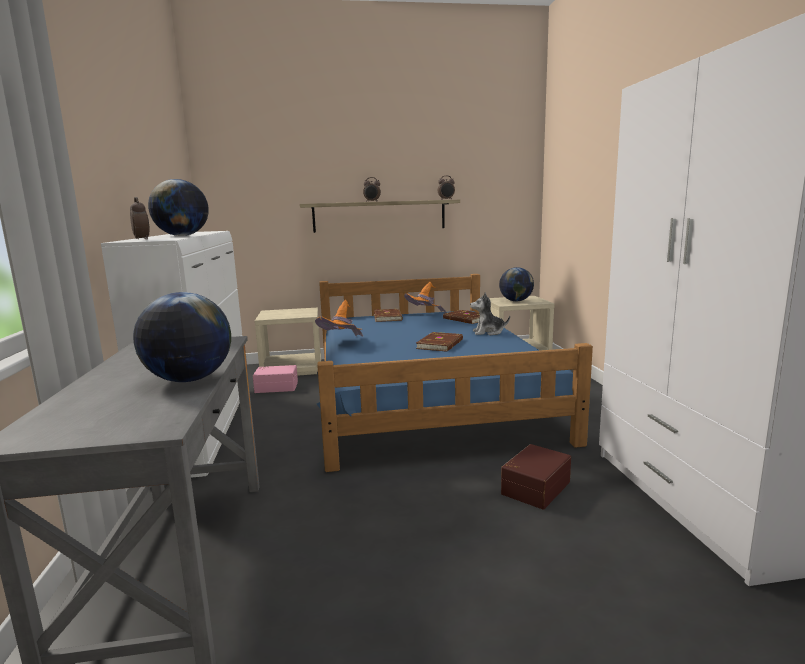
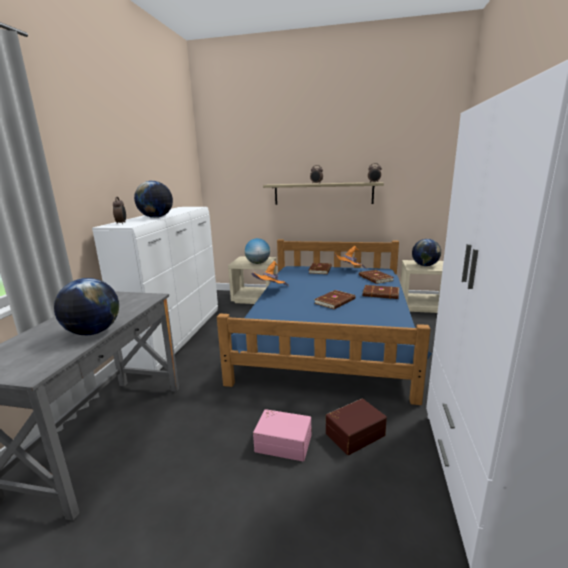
camera: 20 degrees right, 5 degrees up
pink storage box [253,365,298,393] -> pink storage box moved to [253,409,311,461]
plush toy [470,293,510,335] -> brown book [363,285,399,299]
none -> globe [245,238,270,264]

